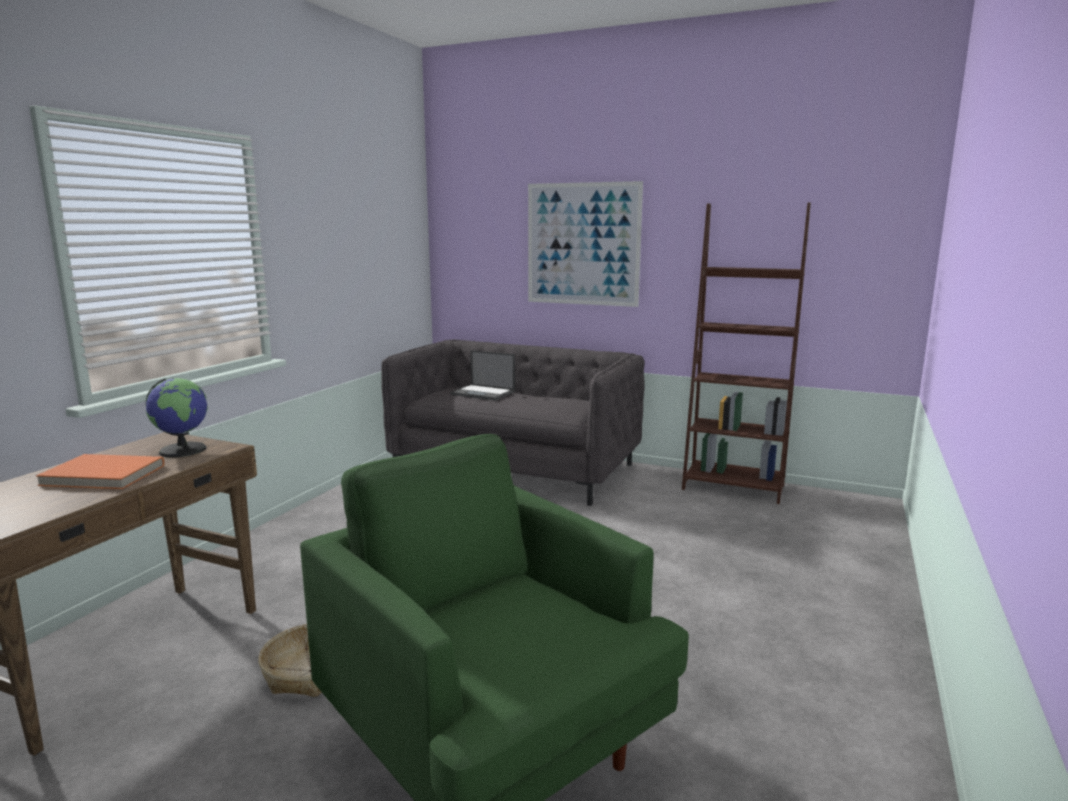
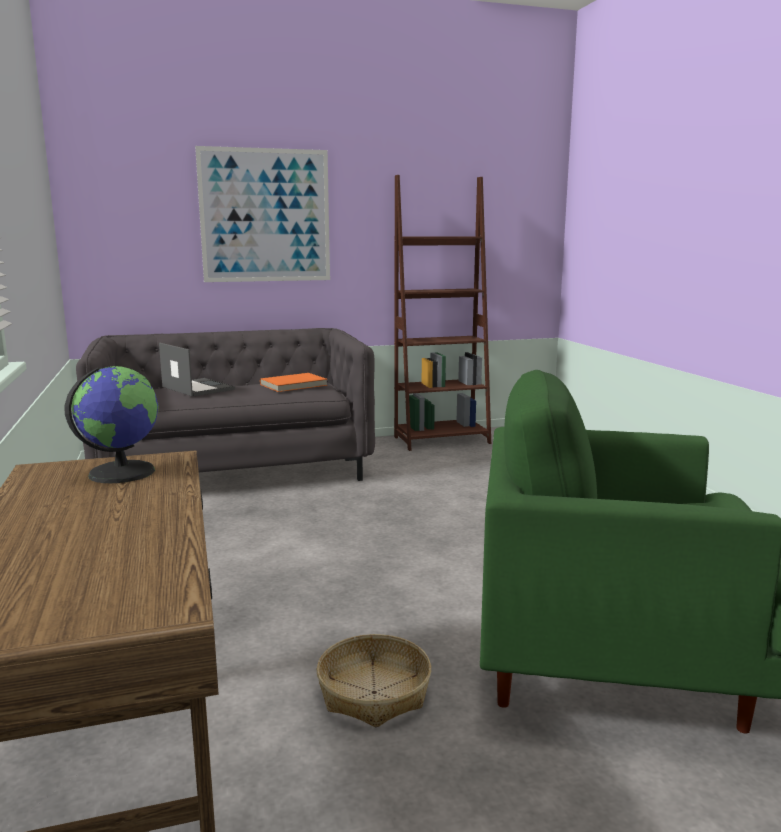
camera: 40 degrees left, 0 degrees up
orange book [36,454,164,489] -> orange book moved to [260,373,327,392]
laptop [450,350,515,401] -> laptop turned 120 degrees counterclockwise [159,343,235,397]

